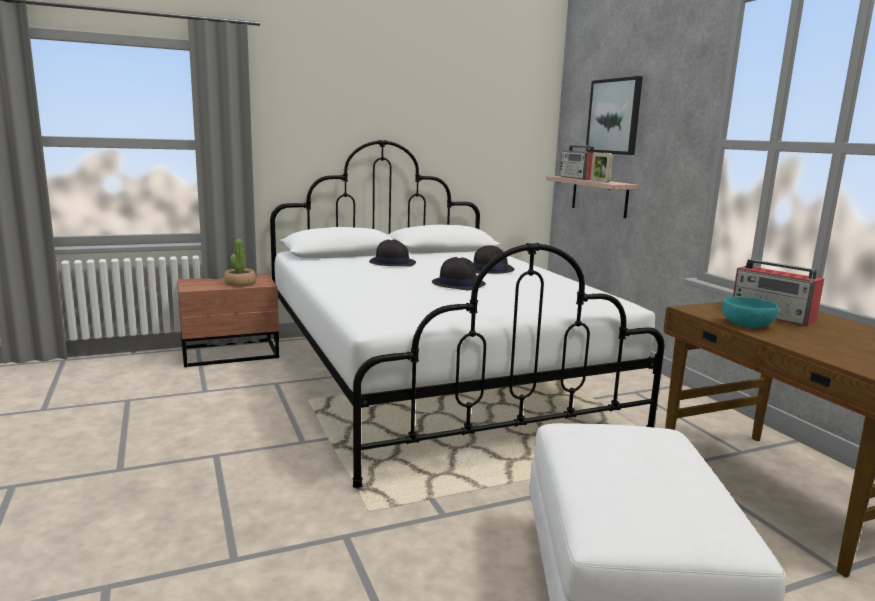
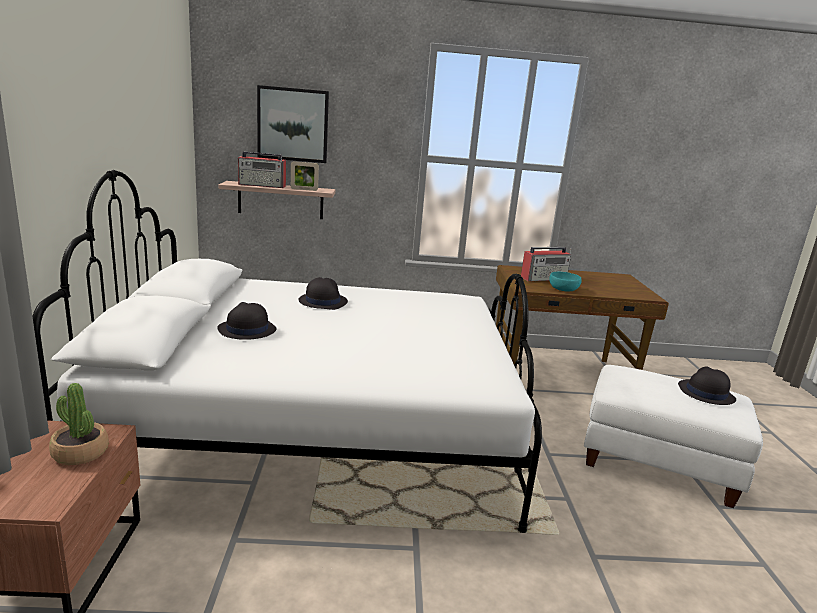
camera: 70 degrees left, 5 degrees up
black hat [432,257,485,290] -> black hat moved to [678,366,736,405]

